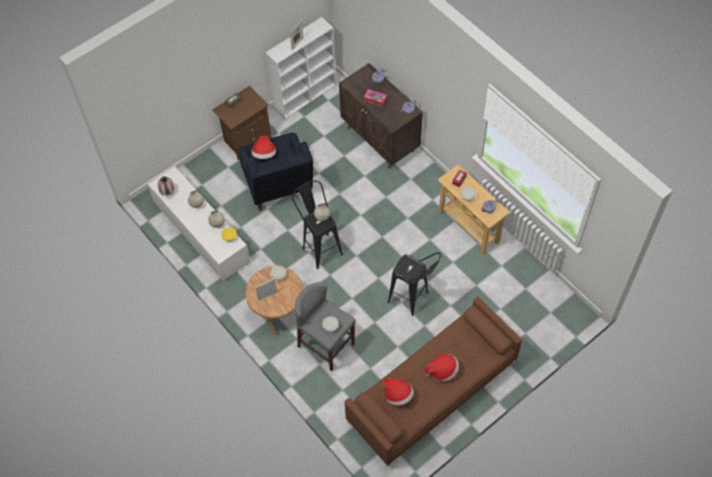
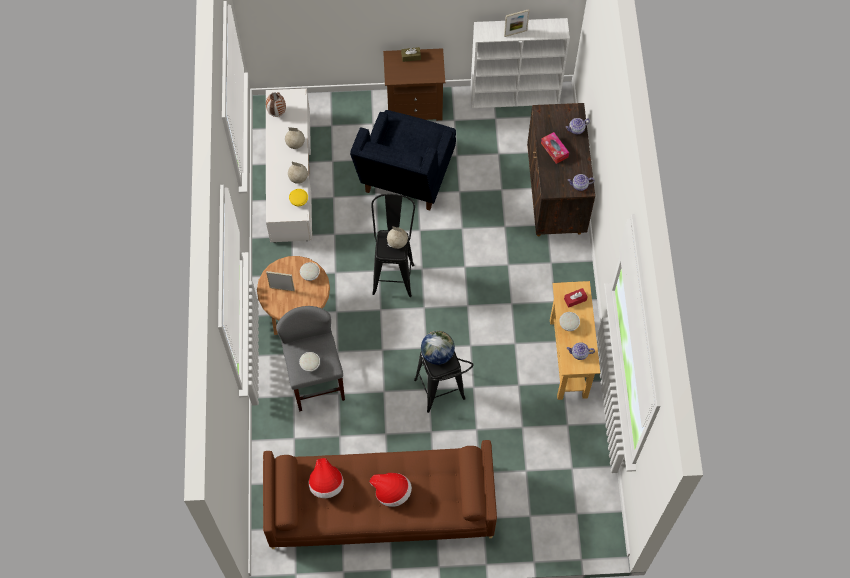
camera: 35 degrees right, 5 degrees up
hat [251,136,276,159] -> none
none -> globe [421,331,455,365]

